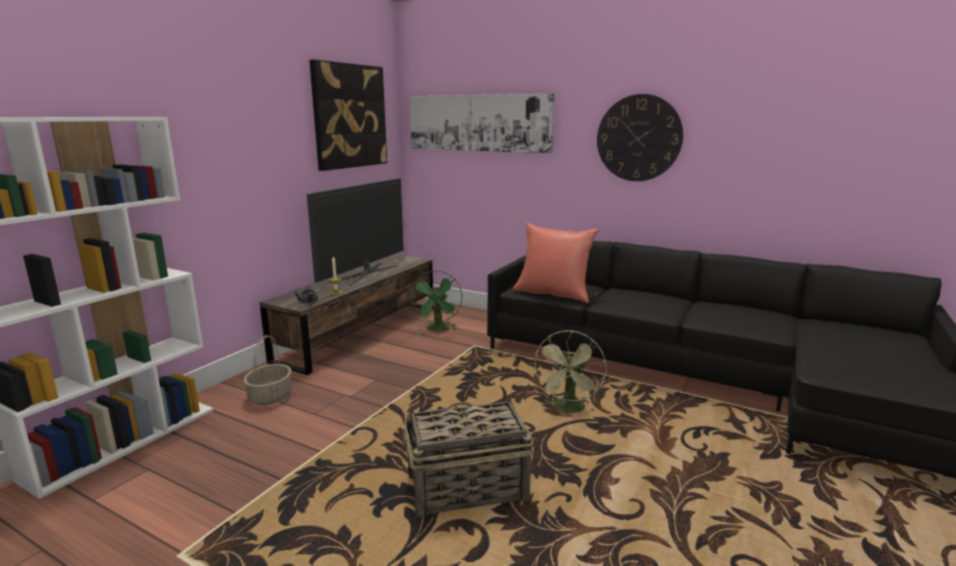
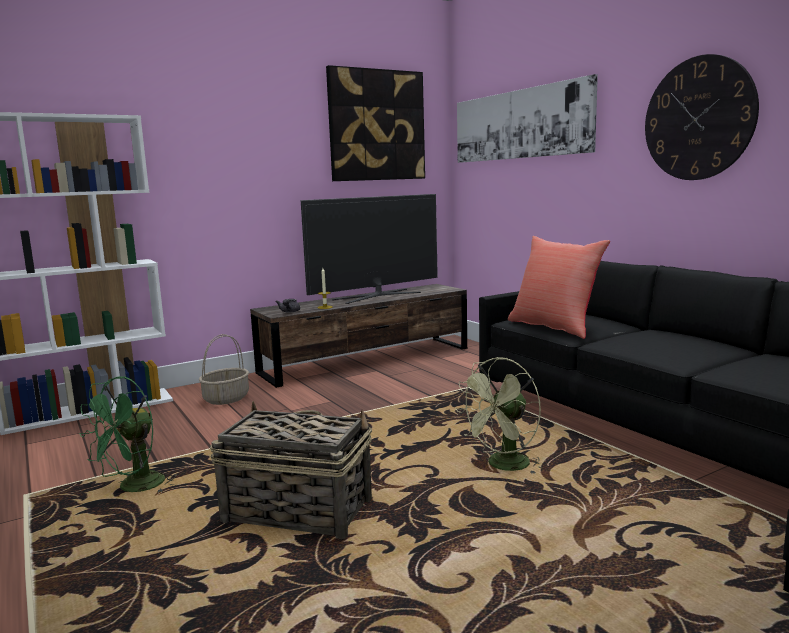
camera: 30 degrees right, 5 degrees down
green fan [411,271,462,332] -> green fan moved to [79,376,176,493]

